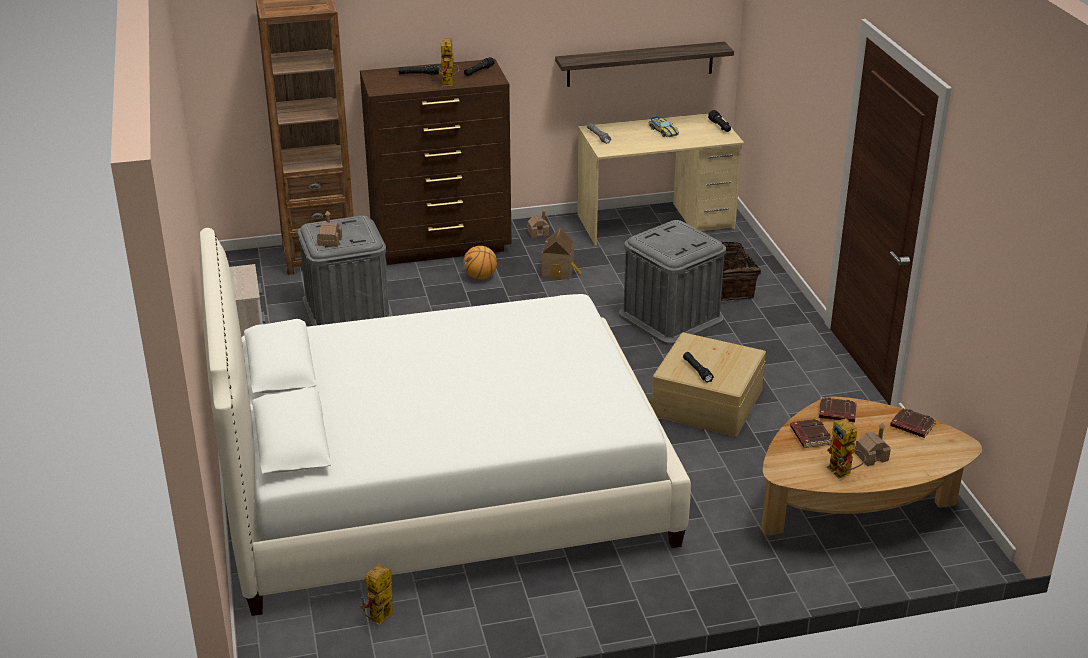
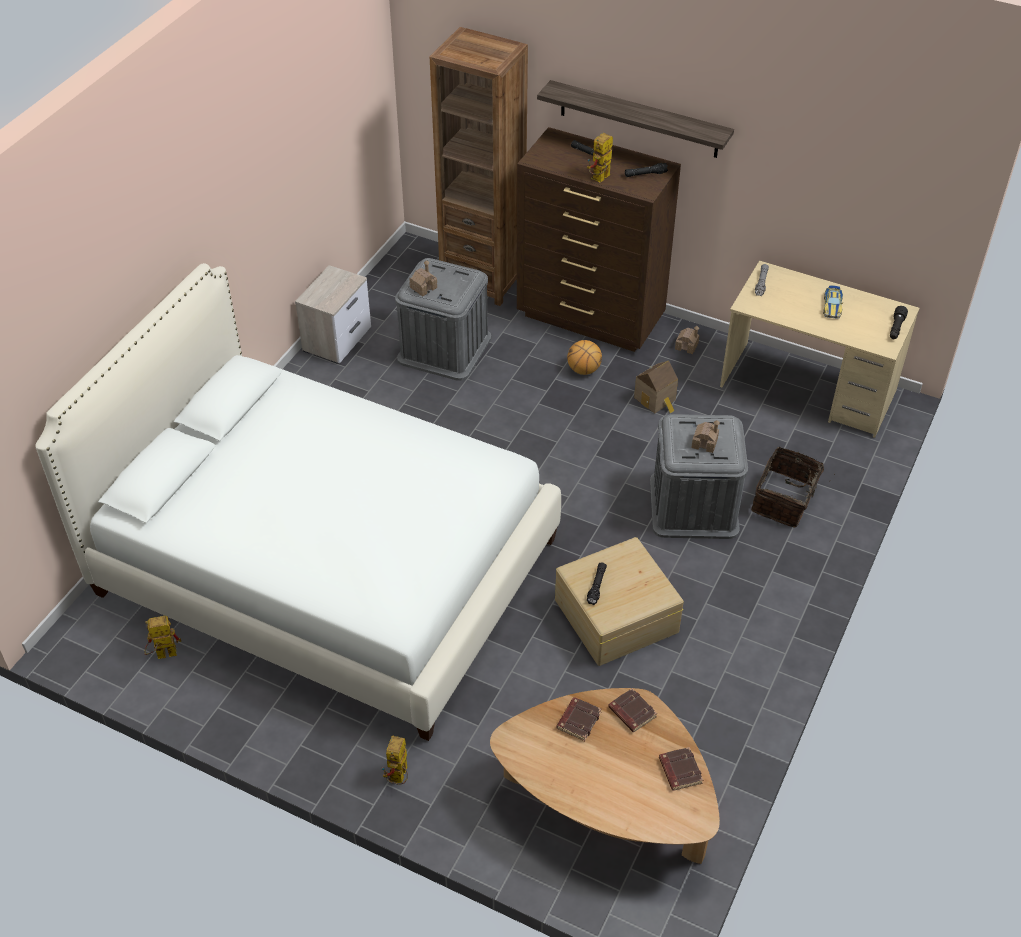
camera: 40 degrees right, 15 degrees up
shelf [555,42,734,87] -> shelf moved to [537,80,734,158]
toy robot [827,418,866,479] -> toy robot moved to [382,736,408,785]
toy house [854,423,891,466] -> toy house moved to [691,420,720,453]

